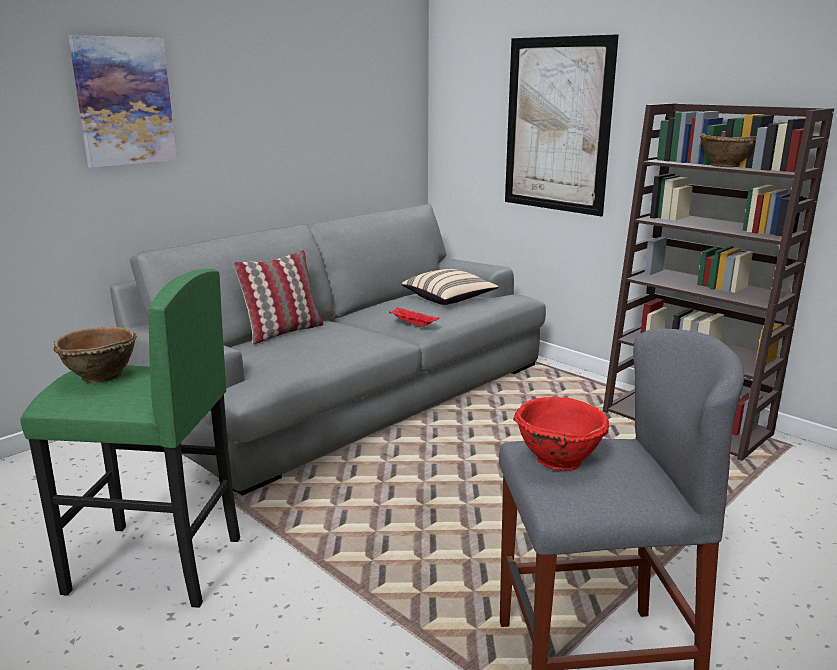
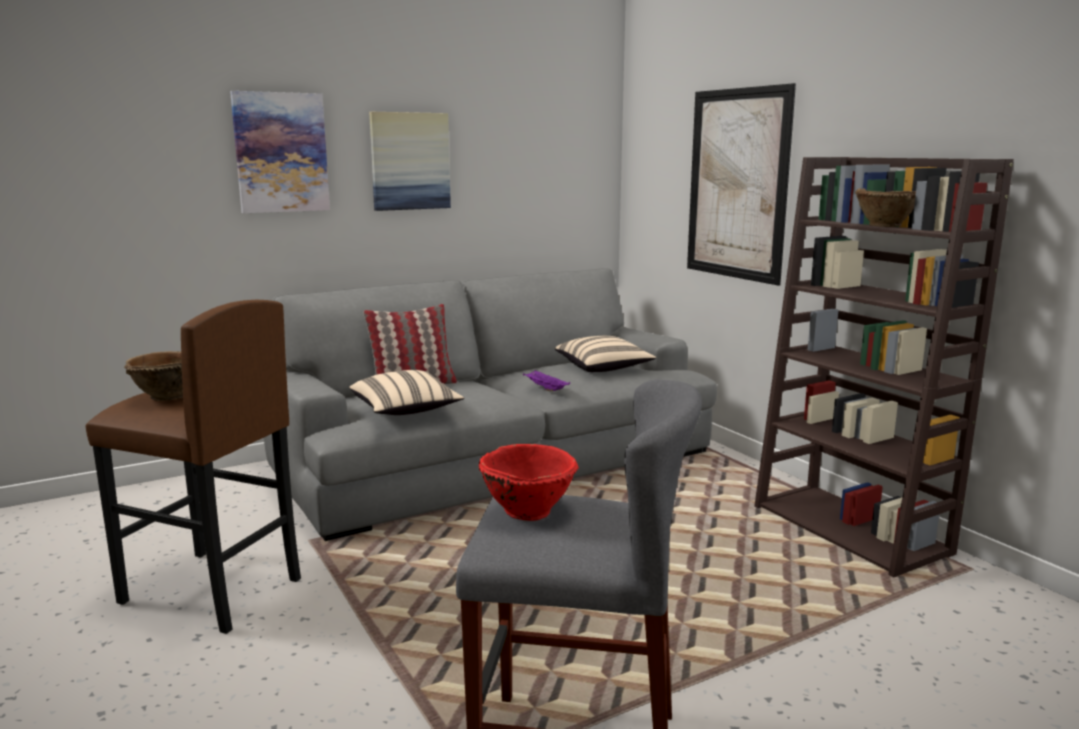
camera: 15 degrees right, 5 degrees down
green stool [20,269,240,608] -> brown stool [86,300,301,634]
red tray [389,307,439,327] -> purple tray [523,370,570,391]
none -> beige pillow [349,370,464,415]
none -> picture [369,112,451,211]

